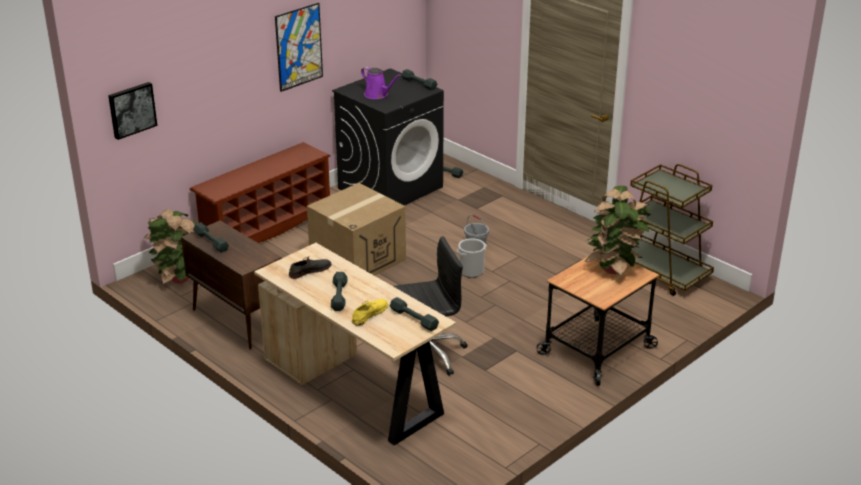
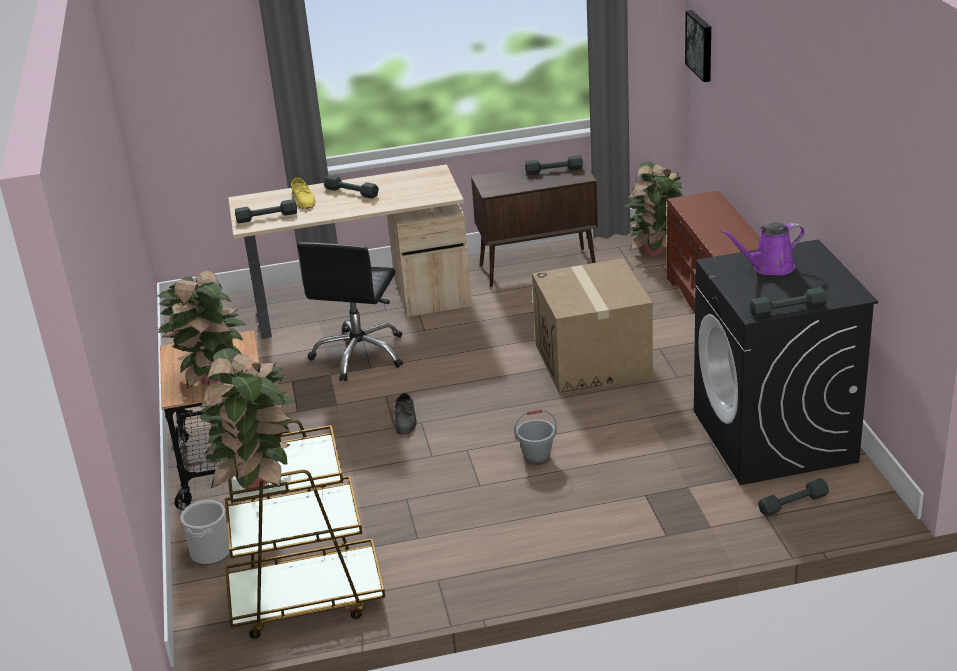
camera: 125 degrees right, 0 degrees up
picture [275,3,323,92] -> none
grey shoe [289,257,332,279] -> grey shoe moved to [394,393,417,435]
bucket [457,238,487,278] -> bucket moved to [181,500,230,565]
none -> potted plant [199,348,295,489]

